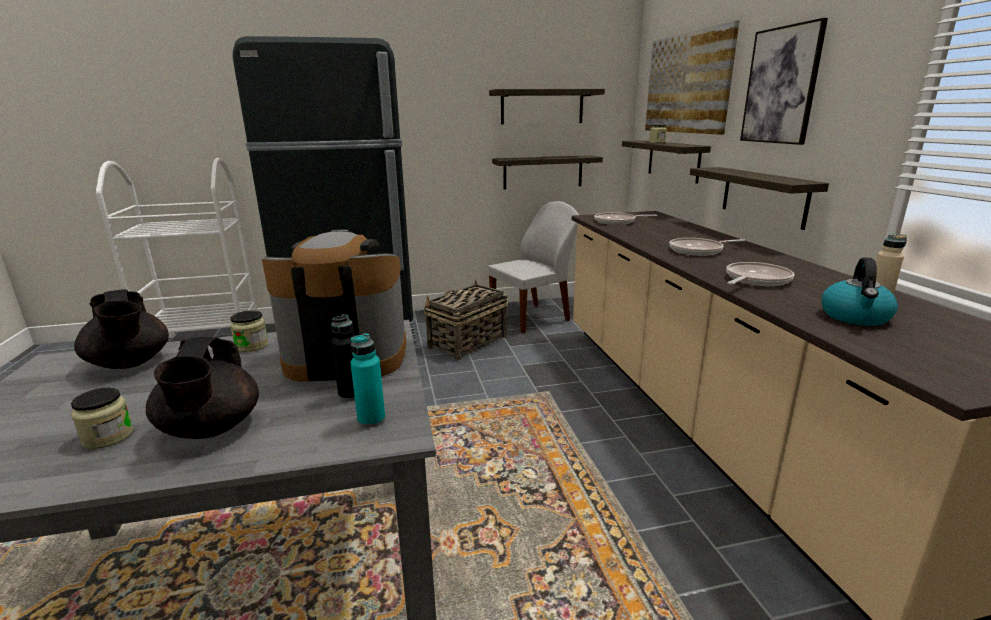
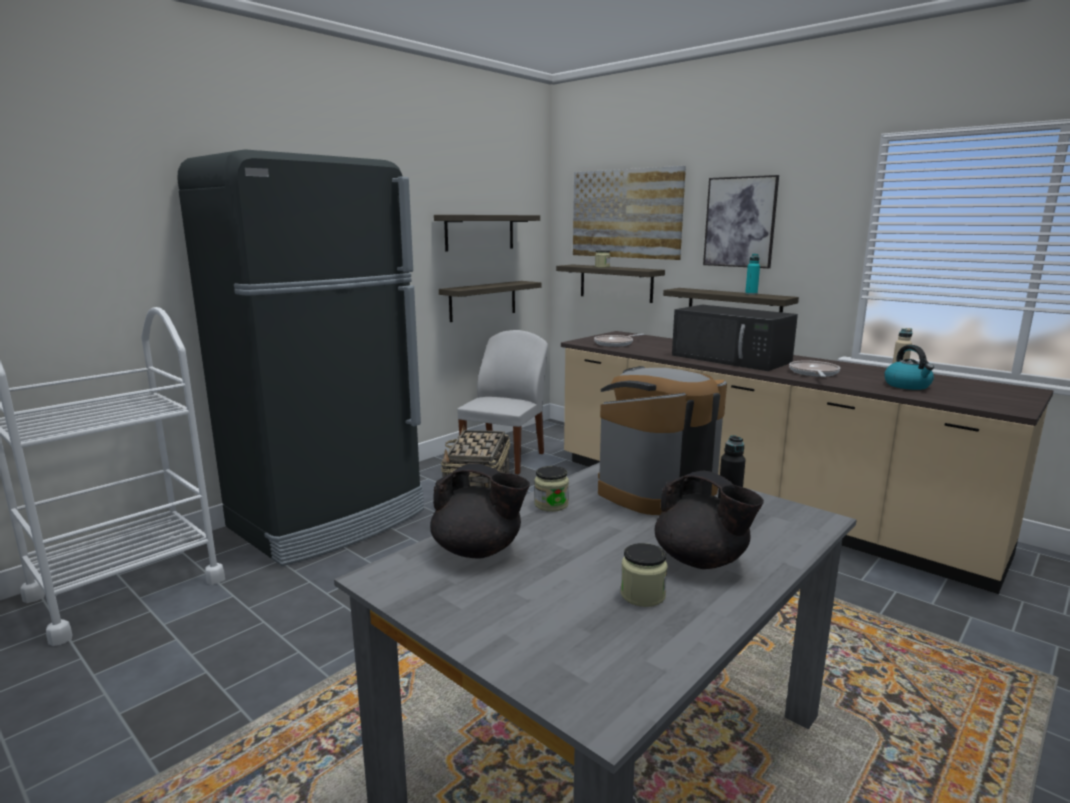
camera: 35 degrees left, 5 degrees down
turquoise bottle [350,333,385,427] -> turquoise bottle moved to [745,254,760,295]
frying pan [669,238,745,256] -> black microwave [672,305,798,371]

